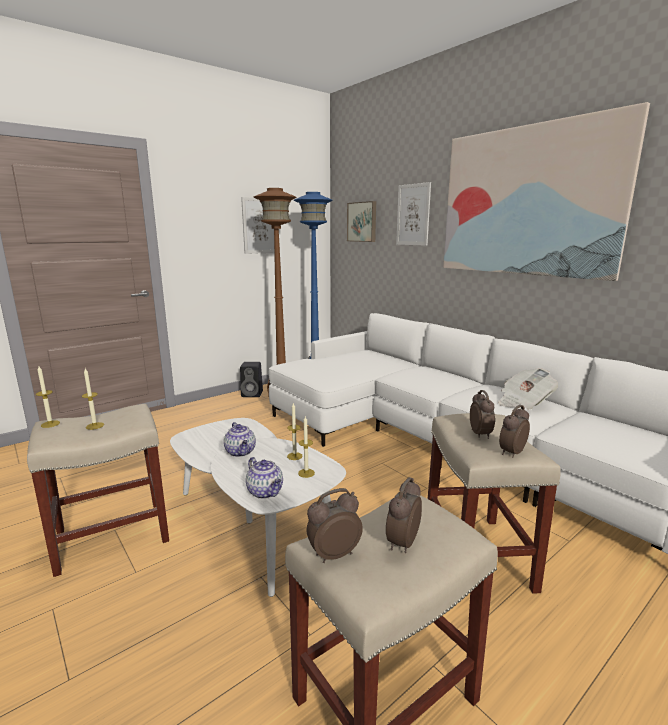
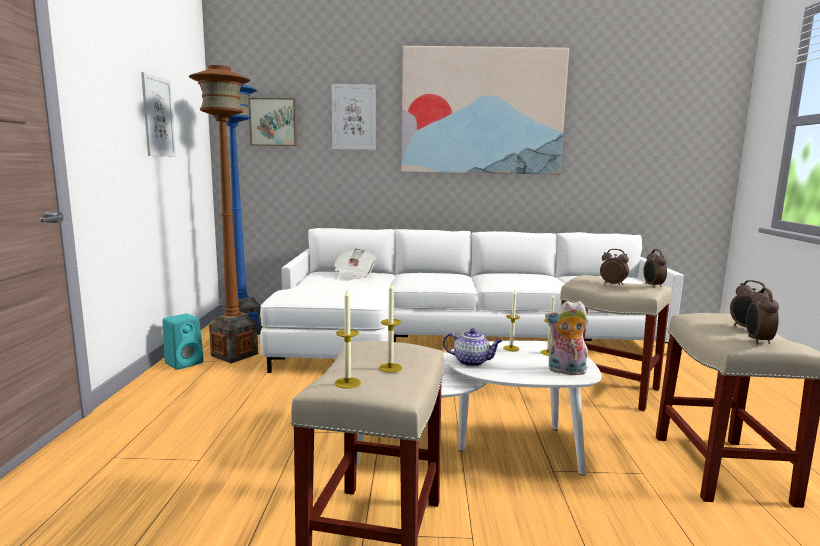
camera: 50 degrees left, 5 degrees down
black speaker [240,362,263,397] -> turquoise speaker [162,313,204,370]
teapot [246,457,283,499] -> plush toy [545,301,589,375]
newspaper [498,369,558,410] -> newspaper moved to [334,248,377,281]

